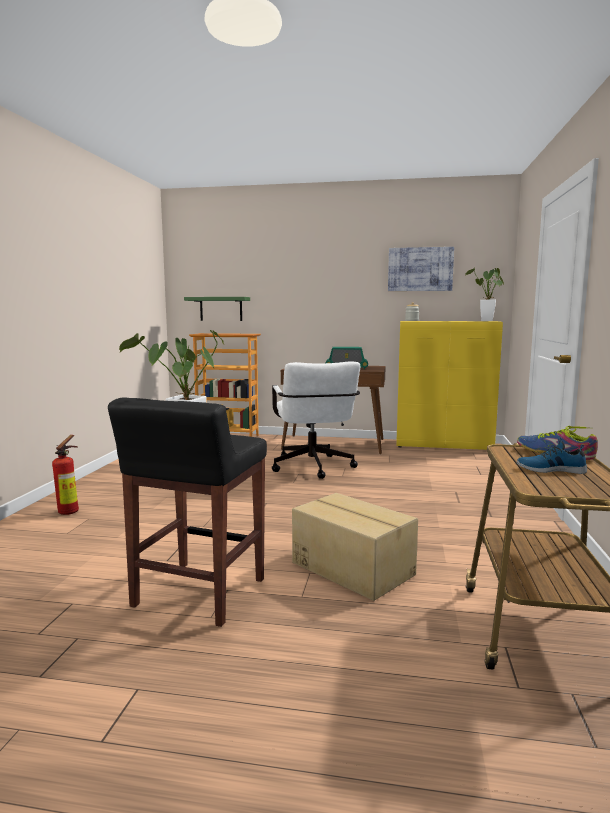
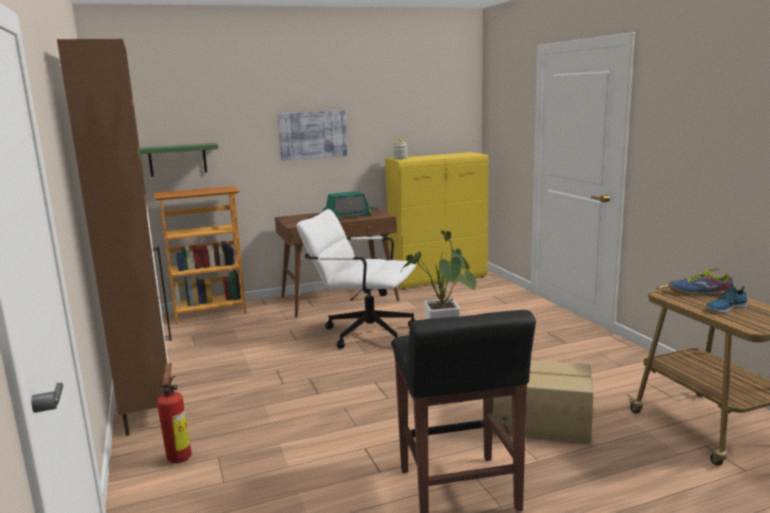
camera: 30 degrees left, 5 degrees up
white office chair [272,361,360,479] -> white office chair turned 150 degrees clockwise [296,209,416,349]
picture [388,247,454,291] -> picture moved to [277,110,348,161]
potted plant [465,267,504,321] -> none
none -> brown cabinet [57,39,171,436]

